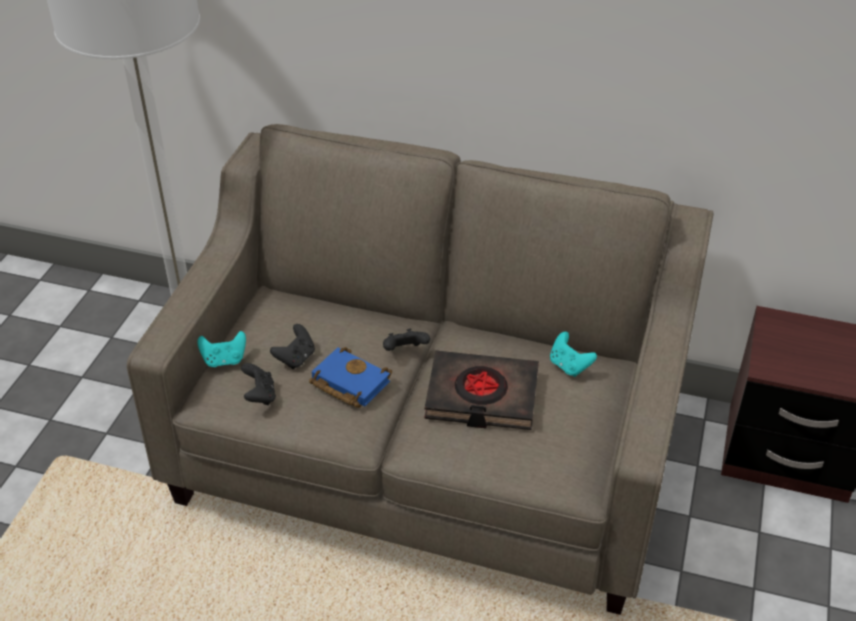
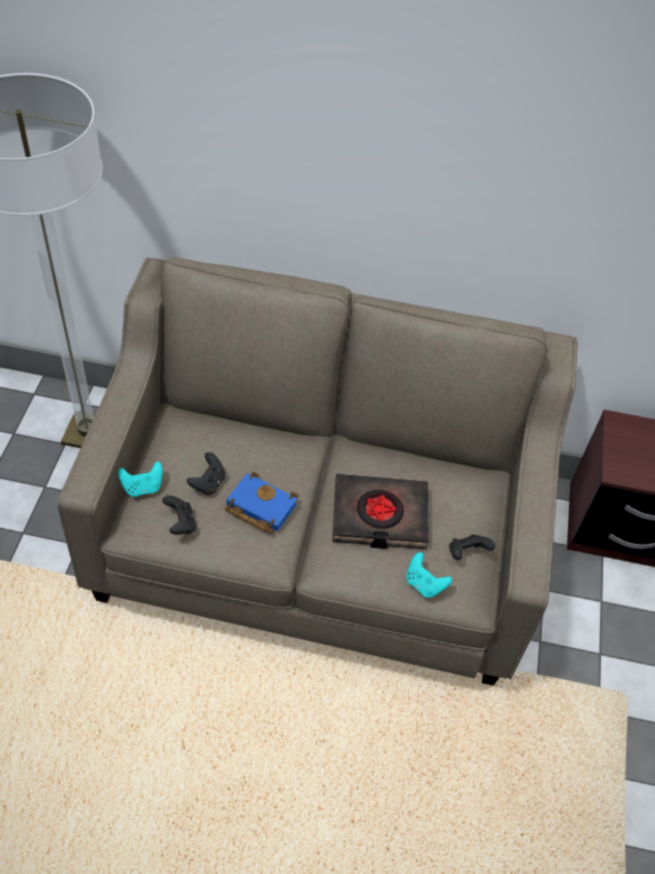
camera: 10 degrees left, 10 degrees up
black game controller [383,329,430,351] -> black game controller moved to [449,534,495,560]
turquoise game controller [550,332,597,377] -> turquoise game controller moved to [406,552,452,598]

